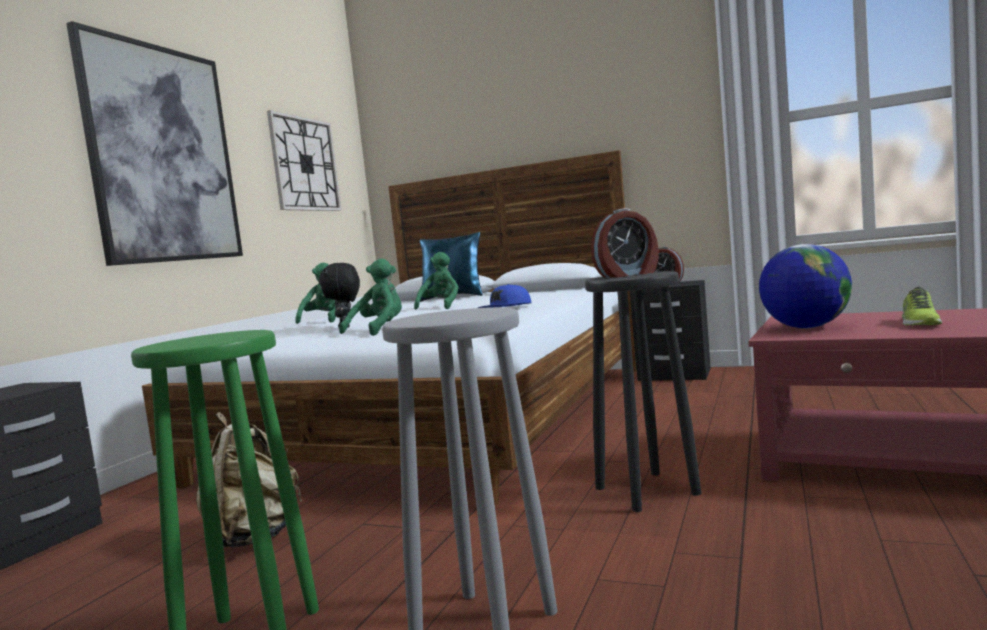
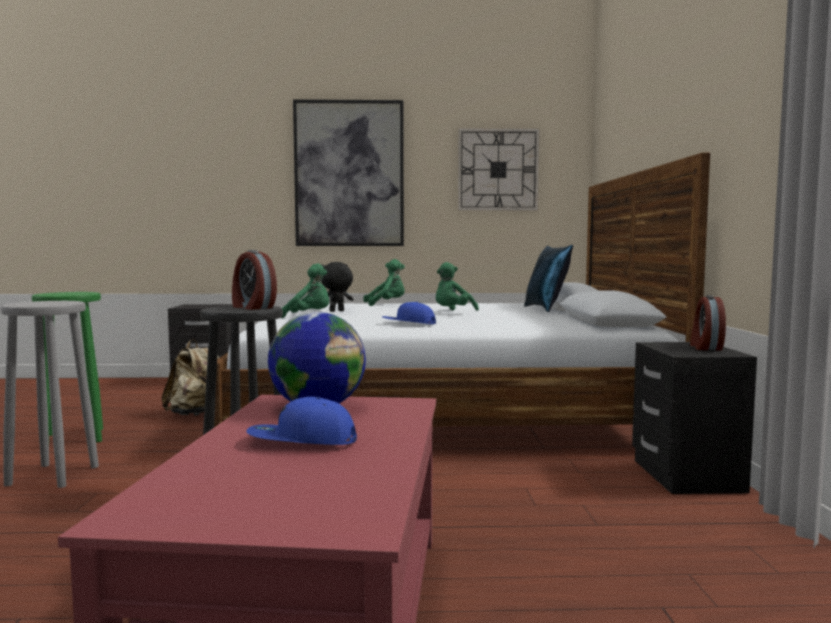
camera: 65 degrees right, 0 degrees up
green plush toy [414,252,459,310] -> green plush toy turned 135 degrees clockwise [436,262,479,311]
shoe [902,287,942,325] -> blue cap [246,397,357,445]

